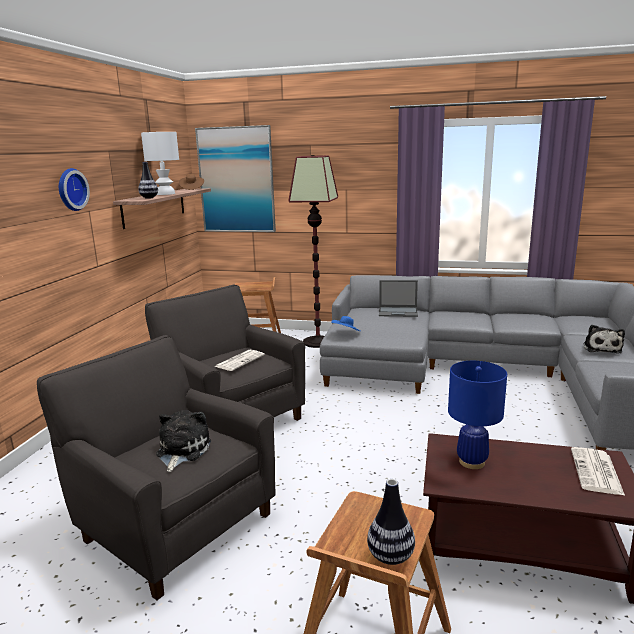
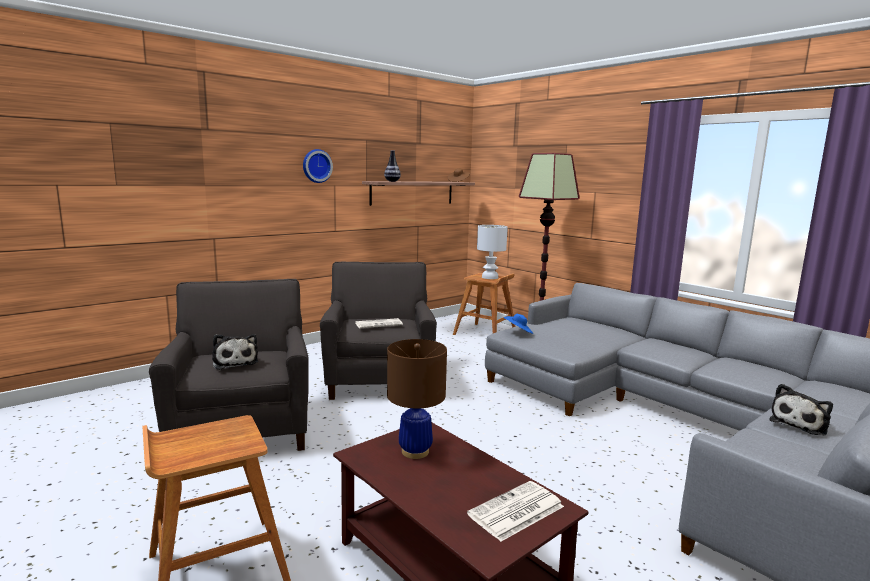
camera: 35 degrees right, 5 degrees down
white table lamp [141,132,179,195] -> white table lamp moved to [477,225,508,279]
plush toy [156,410,211,472] -> plush toy turned 105 degrees clockwise [212,334,258,370]
picture [195,125,276,232] -> none
vase [367,479,415,565] -> none
laptop [379,280,418,317] -> none
blue table lamp [448,361,507,469] -> brown table lamp [387,339,447,459]

